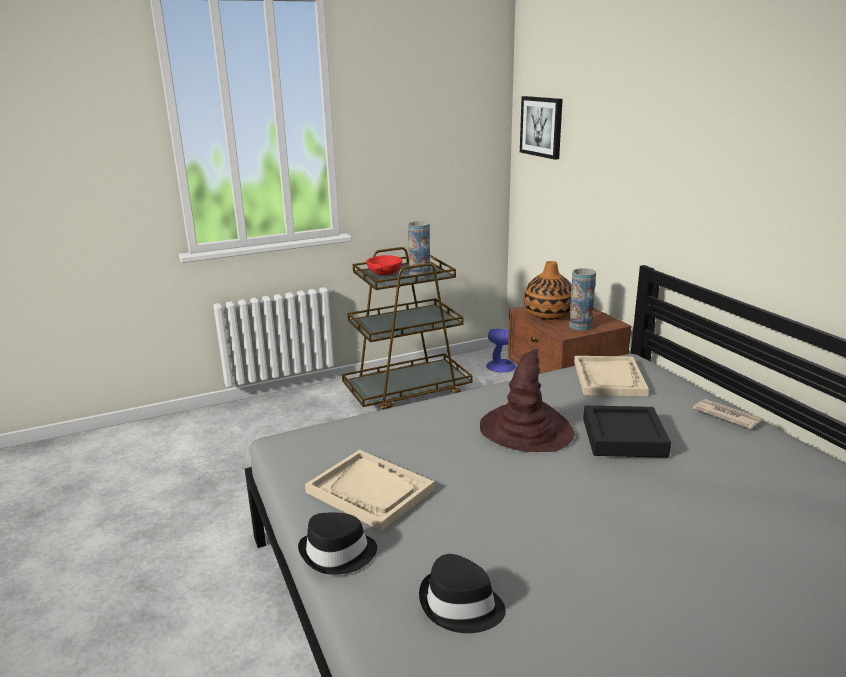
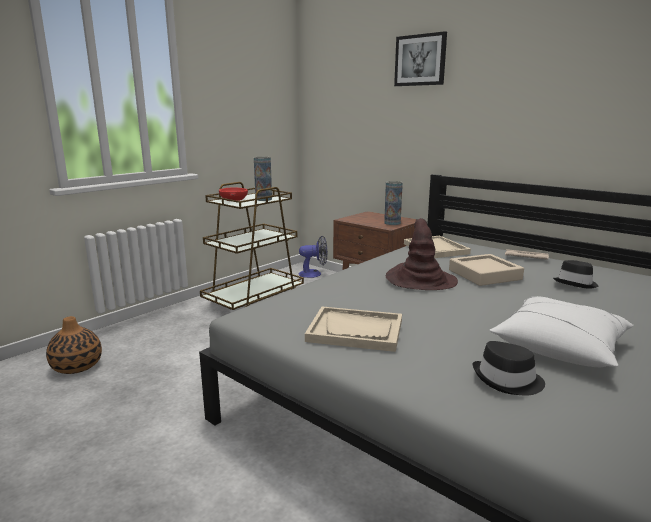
camera: 25 degrees left, 5 degrees down
black hat [298,513,377,575] -> black hat moved to [553,260,598,289]
picture [520,96,563,160] -> picture moved to [394,31,447,86]
vase [524,261,572,320] -> vase moved to [46,316,102,374]
black tray [583,405,671,458] -> beige tray [449,254,524,286]
none -> white pillow [489,296,634,367]

